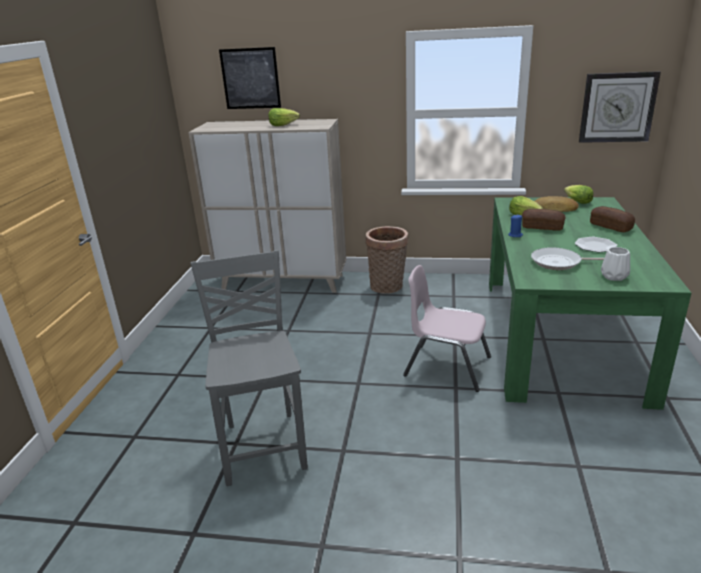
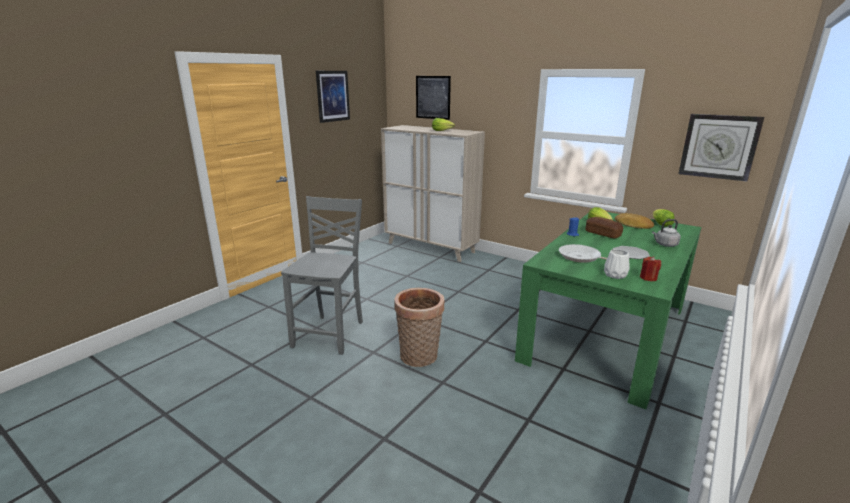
camera: 25 degrees right, 5 degrees down
basket [365,226,408,294] -> basket moved to [394,288,444,367]
pink chair [403,265,491,392] -> none
bread [590,206,635,232] -> grey kettle [652,219,681,247]
none -> picture [316,71,350,123]
none -> red candle [640,256,661,281]

